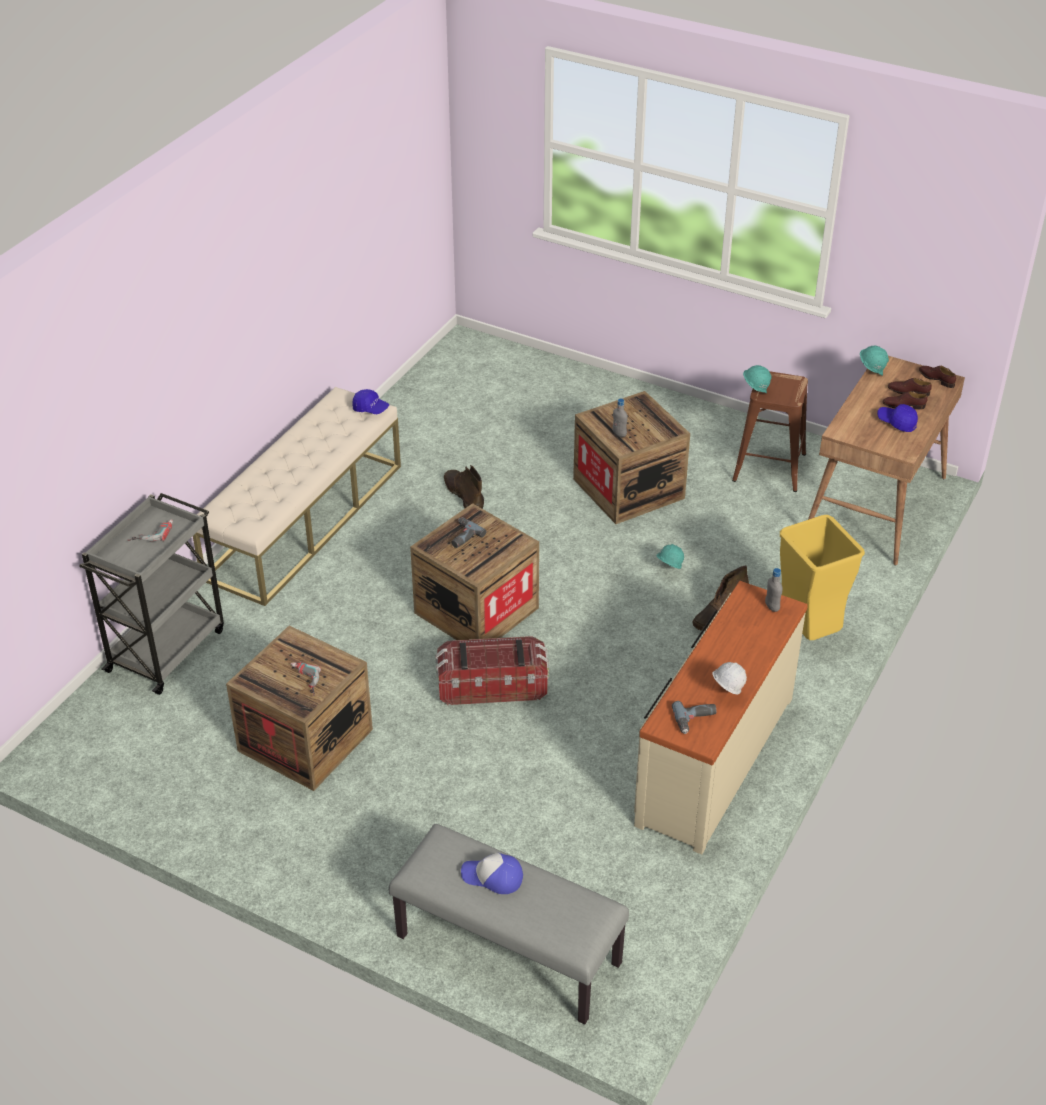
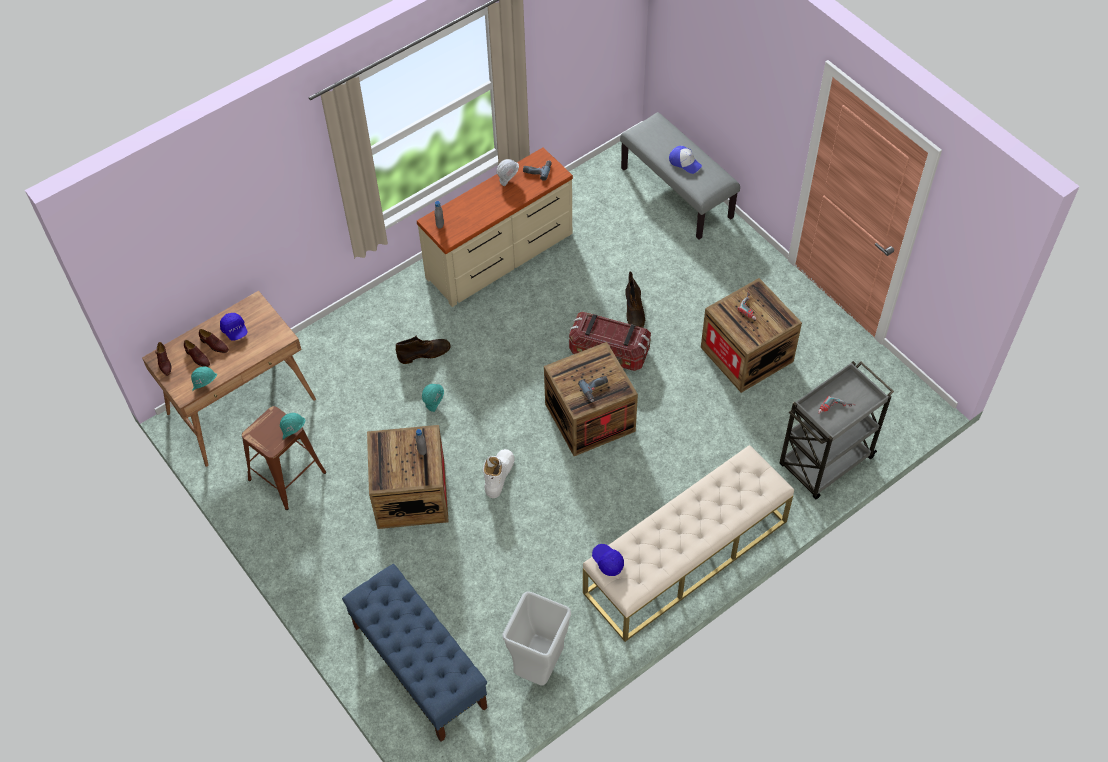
camera: 155 degrees left, 15 degrees up
brown boot [444,465,484,509] -> brown boot moved to [625,271,645,328]
yellow trash can [780,515,865,640] -> none
none -> blue bench [342,564,487,742]
none -> white boot [483,449,514,498]
none -> grey trash can [502,592,571,686]

